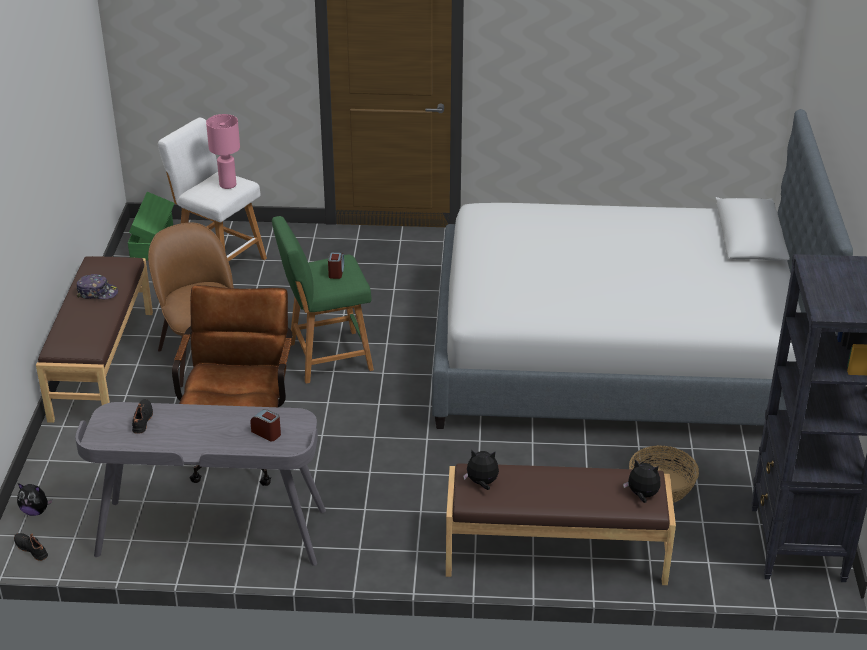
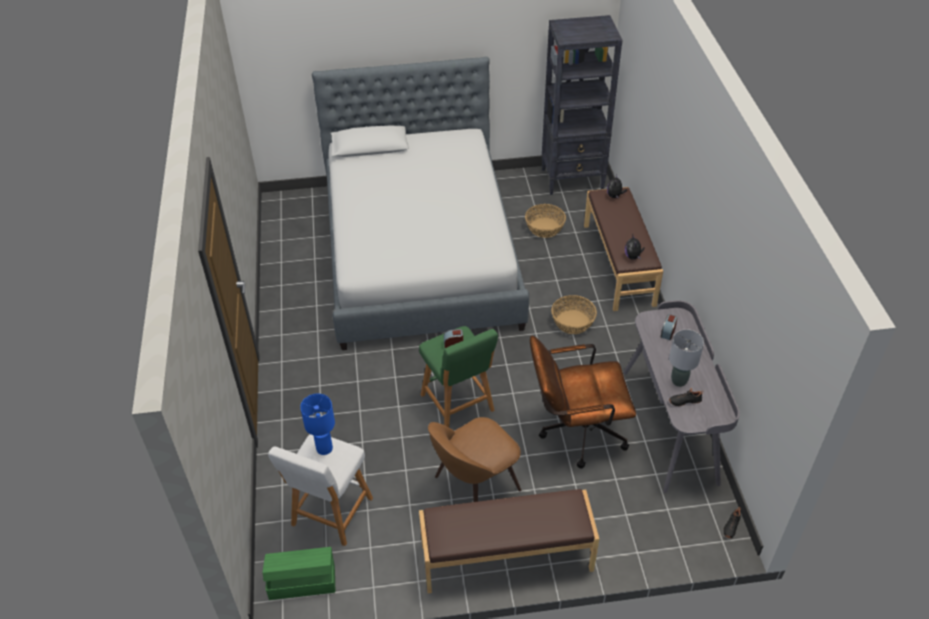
camera: 100 degrees left, 10 degrees up
plush toy [17,483,53,516] -> none
cap [77,274,118,299] -> none
pink table lamp [206,114,240,189] -> blue table lamp [300,394,335,455]
none -> basket [551,295,597,334]
none -> grey table lamp [669,329,704,387]

